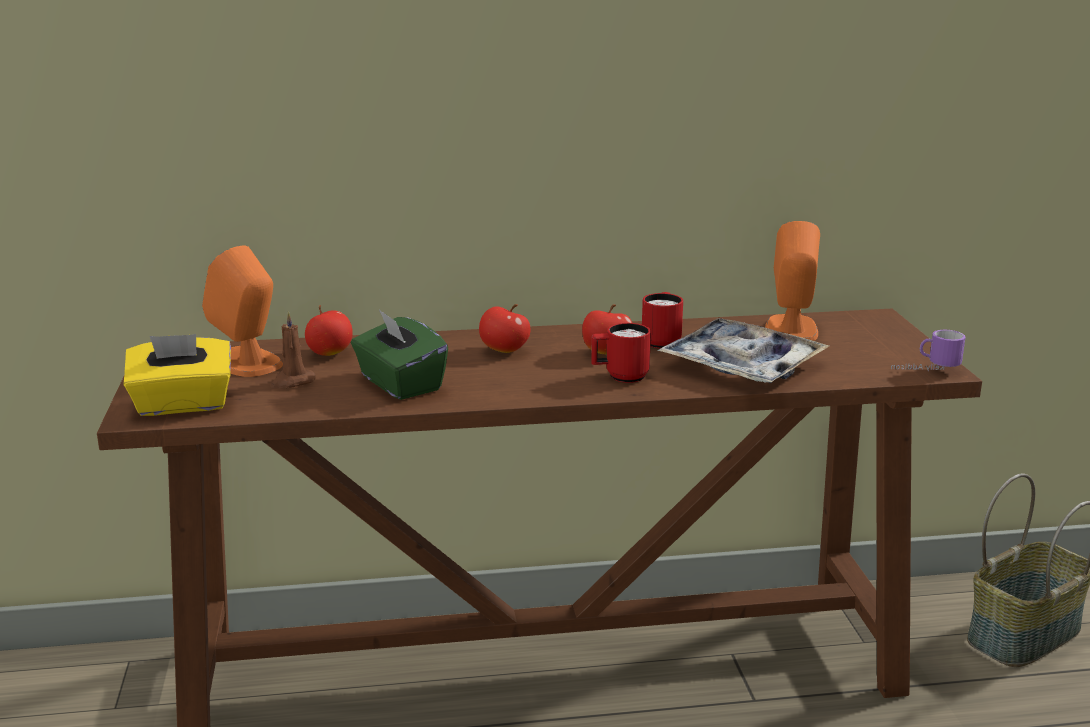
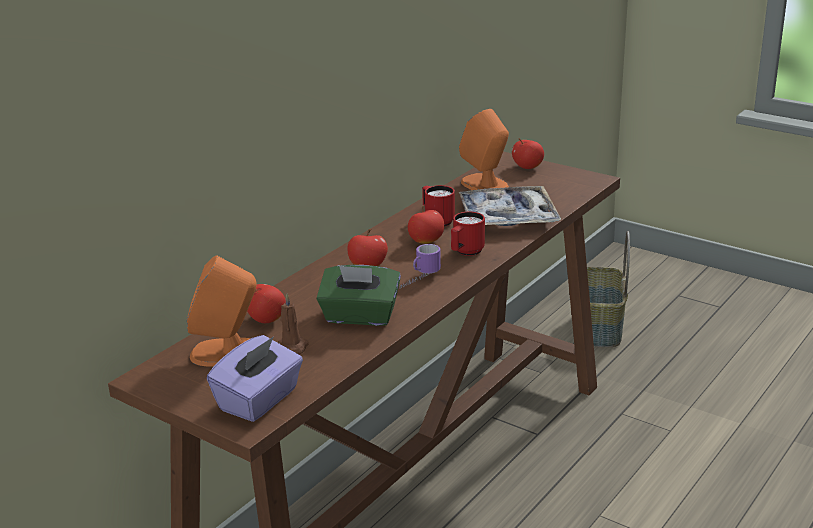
camera: 45 degrees left, 5 degrees up
yellow tissue box [123,334,231,416] -> purple tissue box [207,335,303,422]
mug [891,330,966,371] -> mug moved to [400,244,441,289]
none -> apple [512,138,544,169]

